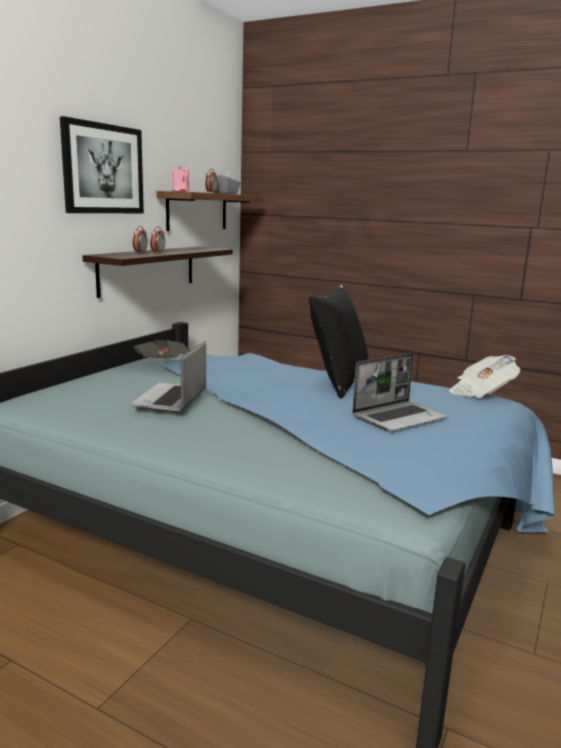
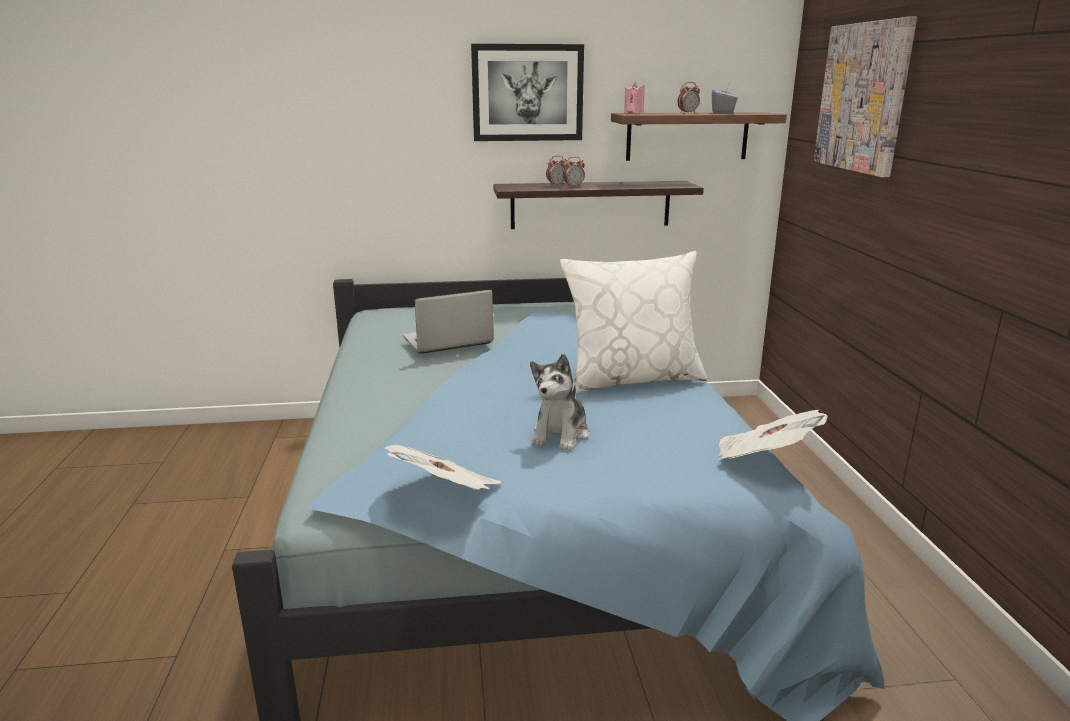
camera: 55 degrees right, 5 degrees up
newspaper [133,340,190,358] -> newspaper moved to [384,445,501,490]
black pillow [309,284,368,399] -> white pillow [560,251,707,394]
laptop [352,353,448,431] -> plush toy [530,354,589,451]
none -> picture [813,17,917,177]

